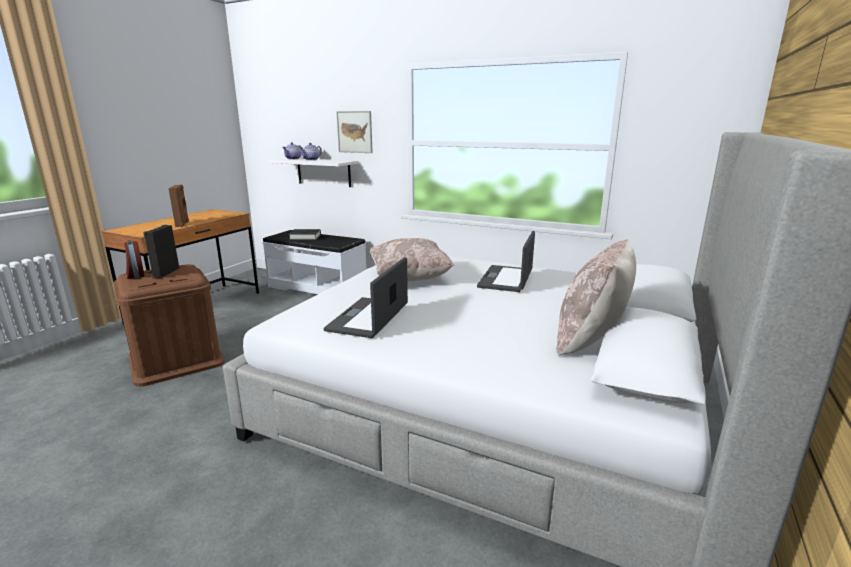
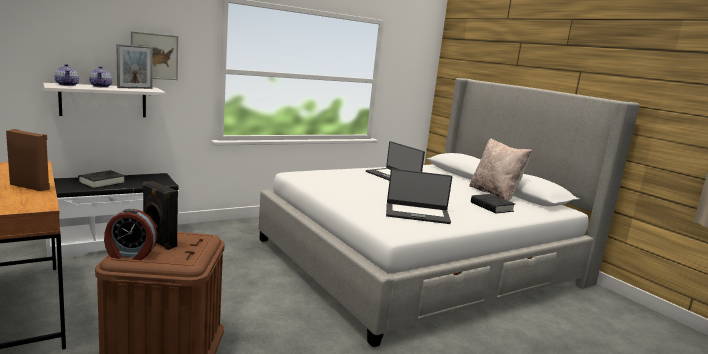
camera: 60 degrees left, 5 degrees down
laptop [323,257,408,338] -> laptop turned 45 degrees counterclockwise [386,169,452,224]
beige pillow [369,238,454,282] -> none
none -> picture frame [116,44,152,89]
none -> black book [471,194,515,214]

